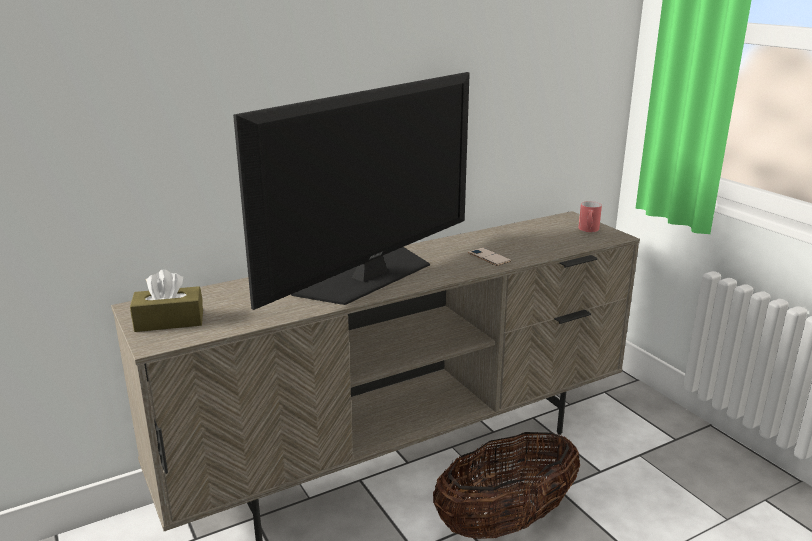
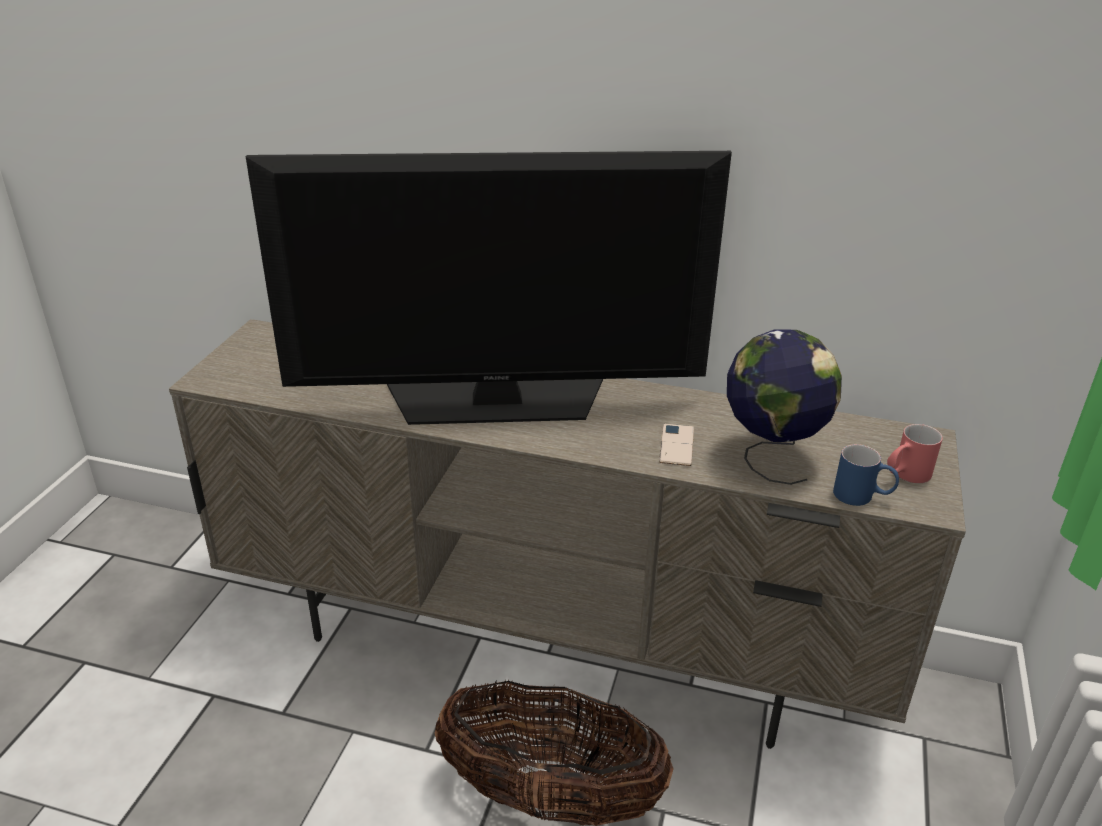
camera: 45 degrees right, 10 degrees up
brown tissue box [130,269,203,332] -> none
none -> globe [727,329,842,485]
none -> blue mug [833,444,899,506]

